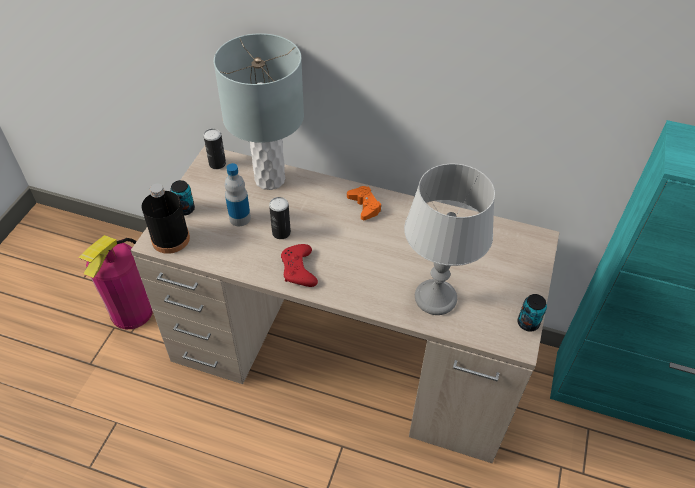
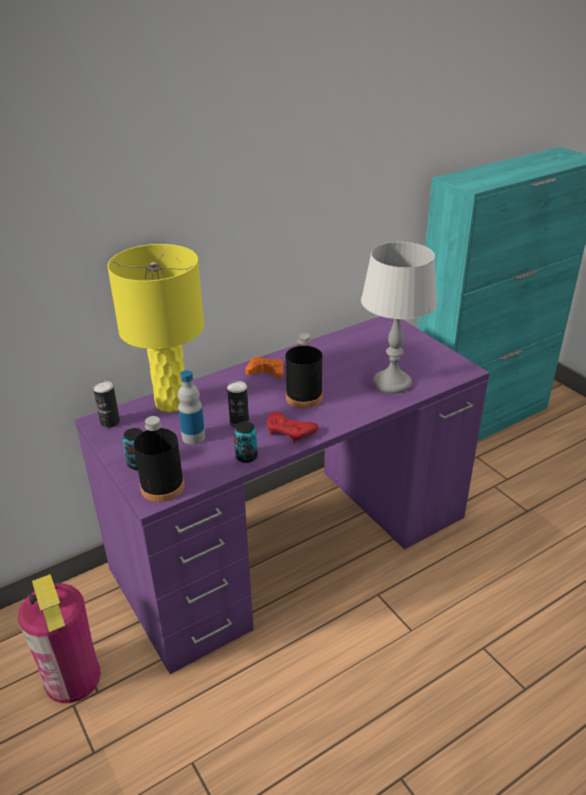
camera: 50 degrees left, 15 degrees down
beige desk [131,146,560,463] -> purple desk [75,316,490,674]
grey table lamp [214,33,304,190] -> yellow table lamp [107,244,204,413]
can [518,294,547,332] -> can moved to [234,421,258,463]
none -> black bottle [286,333,323,408]

